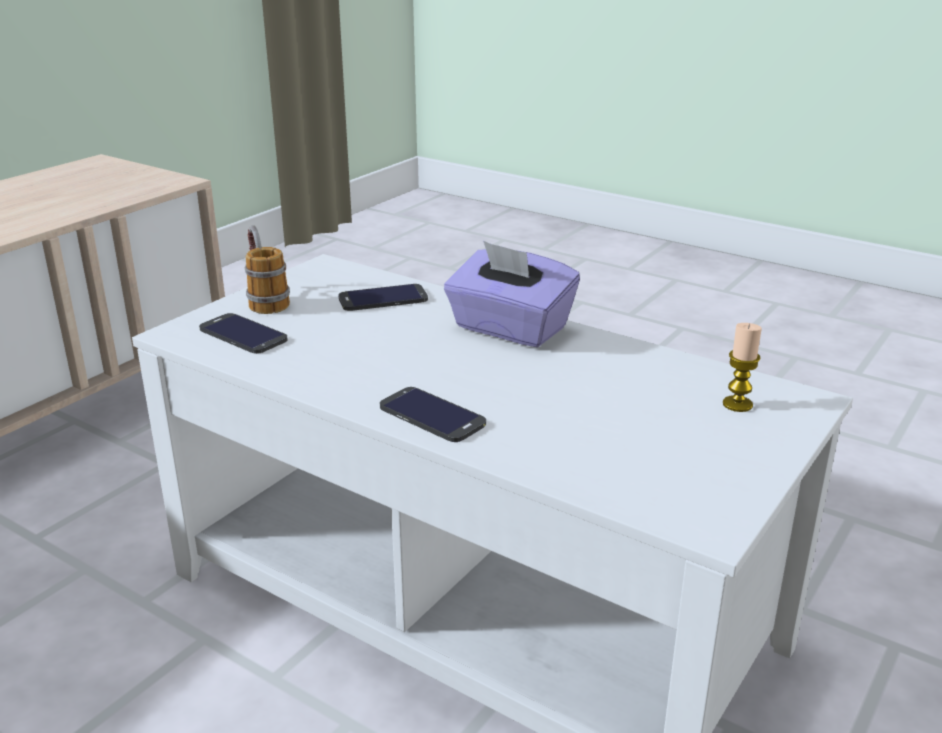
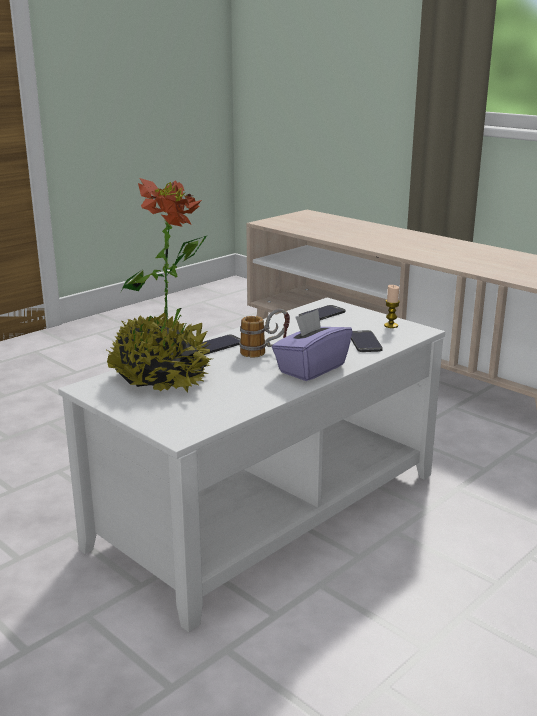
camera: 100 degrees right, 5 degrees down
mug [245,225,290,314] -> mug moved to [239,309,290,358]
candle [723,323,762,412] -> candle moved to [384,285,400,328]
none -> potted plant [105,178,211,393]

